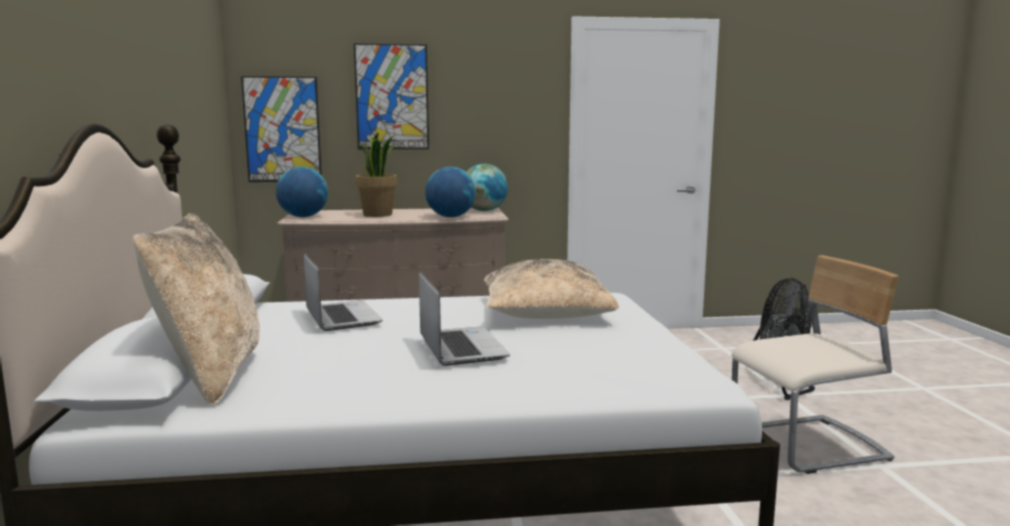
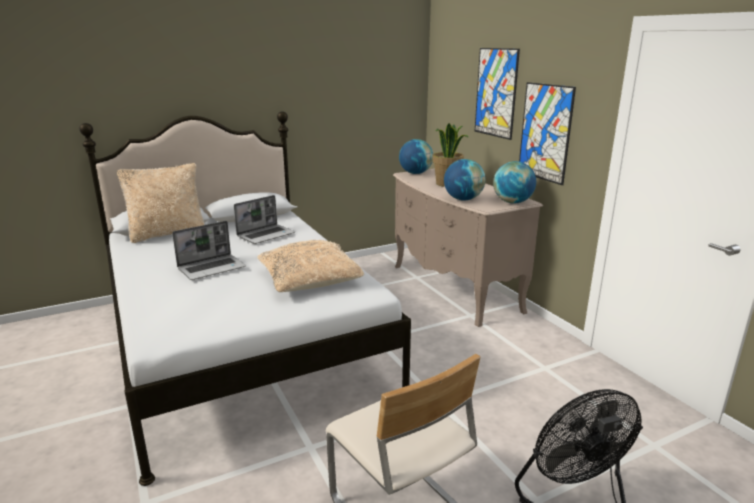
camera: 70 degrees right, 10 degrees up
picture [241,76,322,182] -> picture moved to [519,82,576,185]

